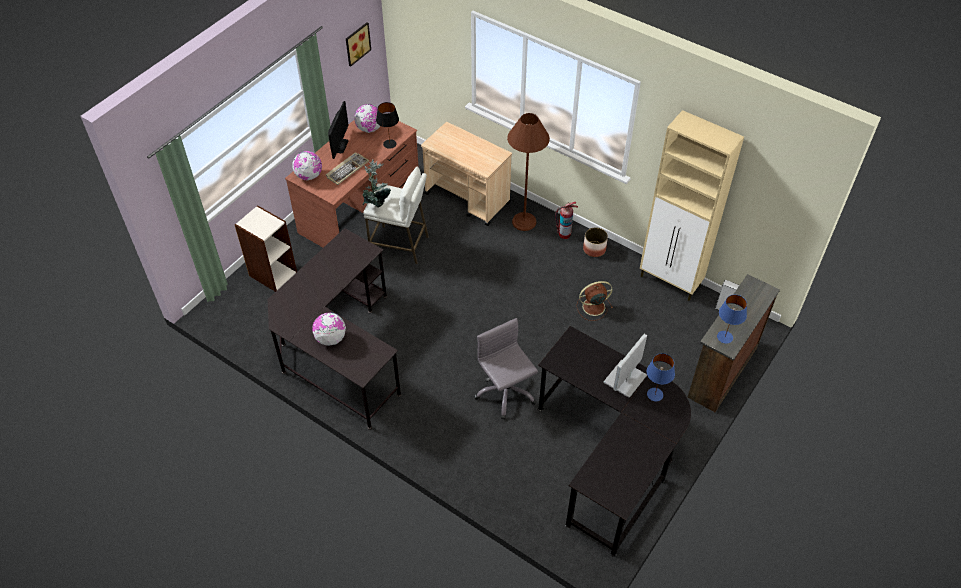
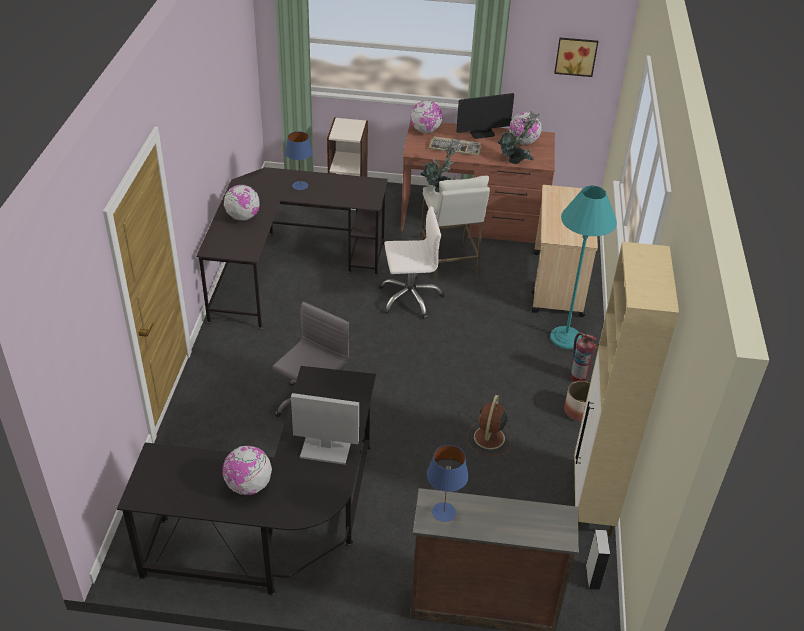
camera: 60 degrees right, 10 degrees down
black table lamp [376,102,399,149] -> potted plant [498,111,540,164]
brown floor lamp [507,113,550,231] -> turquoise floor lamp [550,186,617,349]
brown fan [576,281,613,321] -> brown fan turned 120 degrees counterclockwise [467,395,511,456]
blue table lamp [647,353,675,401] -> blue table lamp moved to [285,131,313,190]
none -> globe [222,446,272,495]
none -> white office chair [378,206,445,319]

